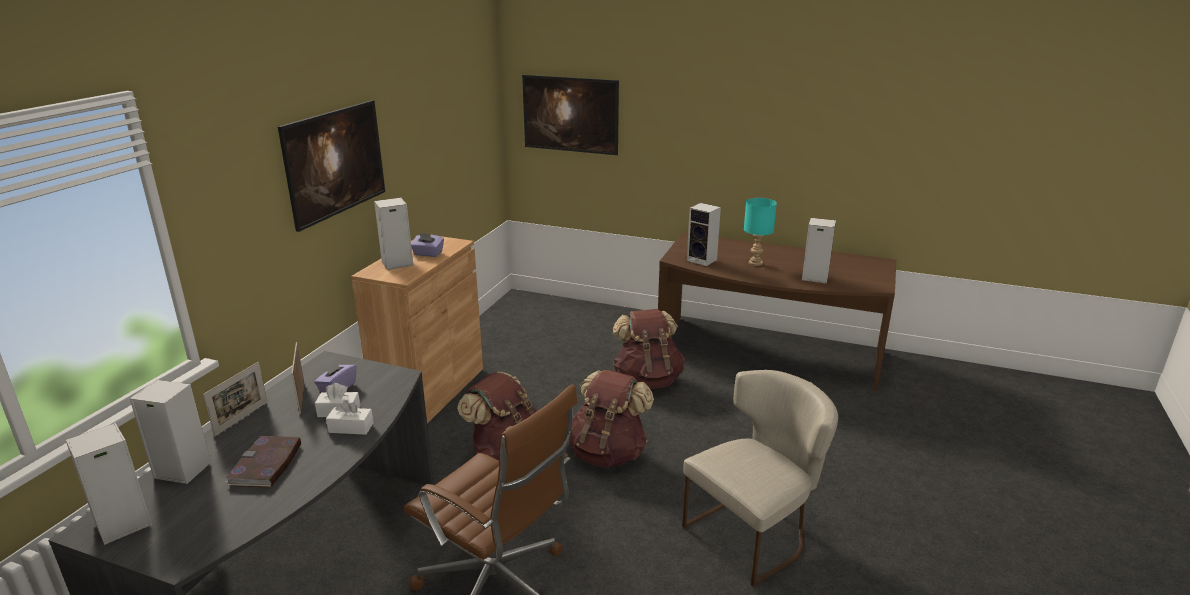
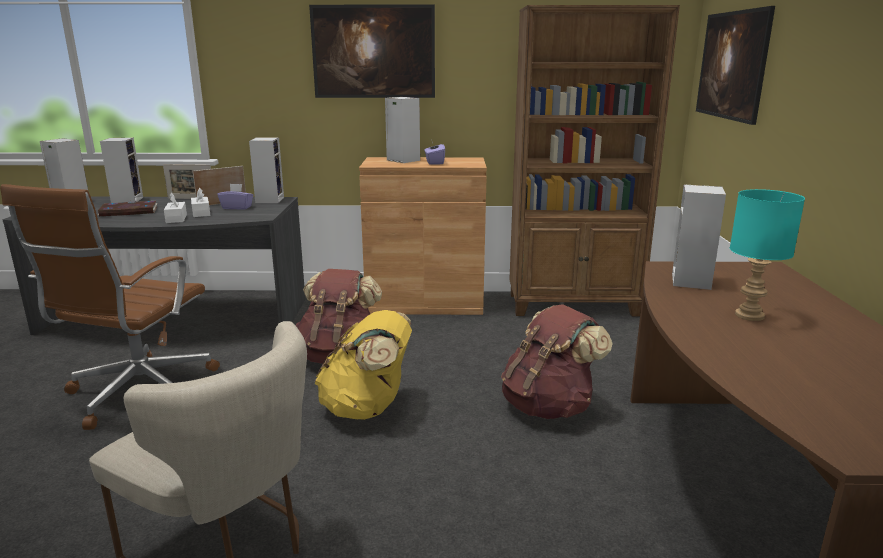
camera: 70 degrees right, 5 degrees down
brown backpack [569,370,654,468] -> yellow backpack [314,310,412,420]
speaker [802,218,836,284] -> speaker moved to [249,138,284,203]
none -> brown bookcase [509,5,680,317]

